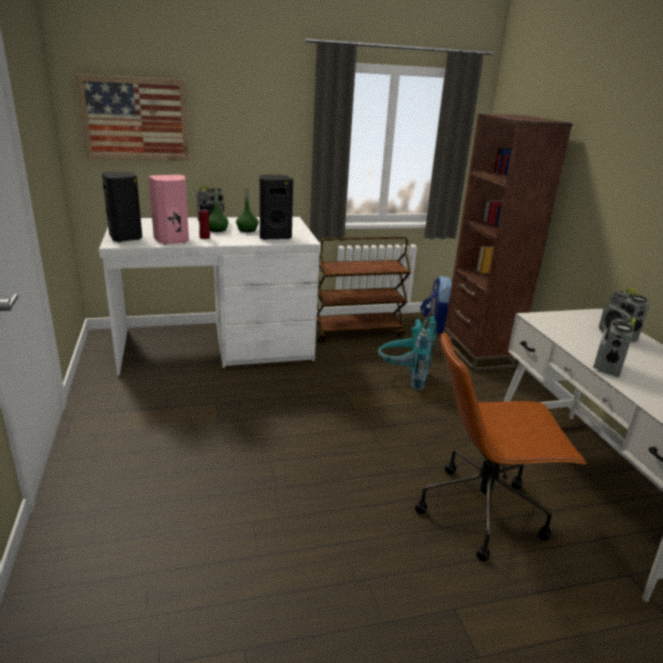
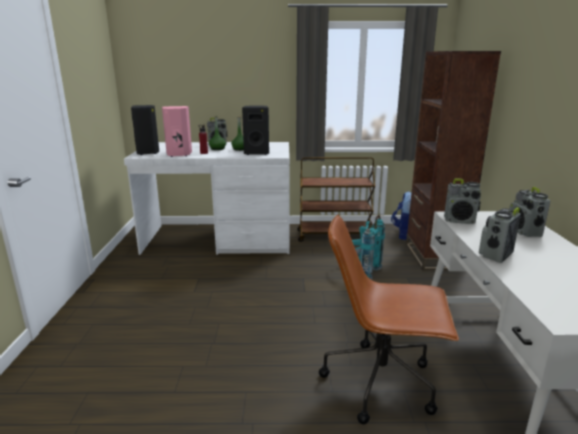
camera: 15 degrees right, 5 degrees down
picture [76,74,190,161] -> none
none -> radio [444,178,481,224]

